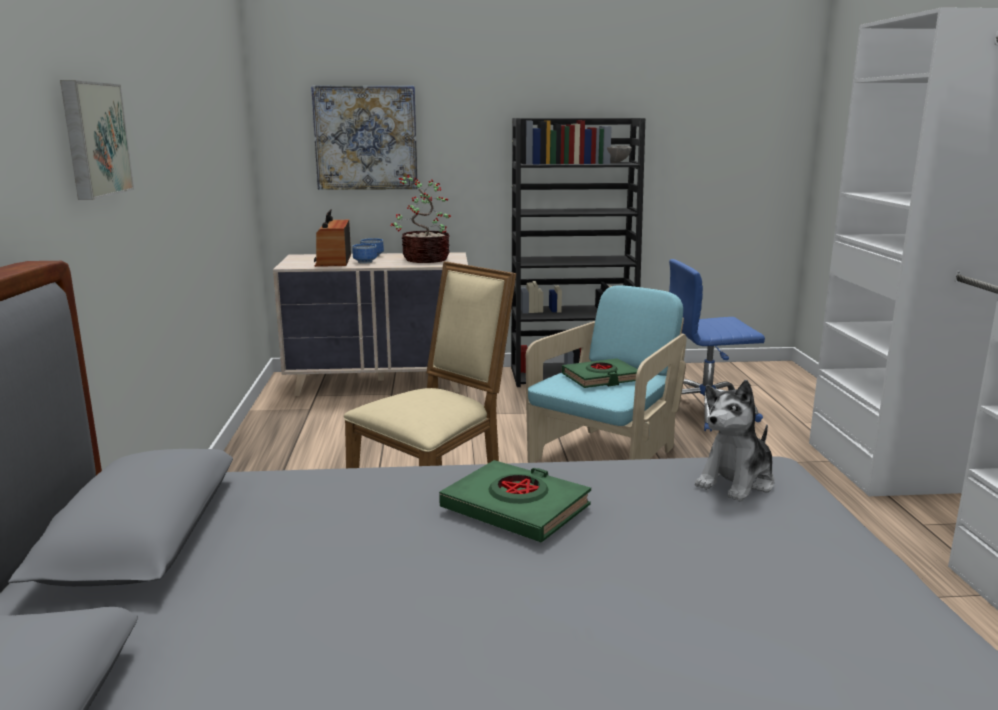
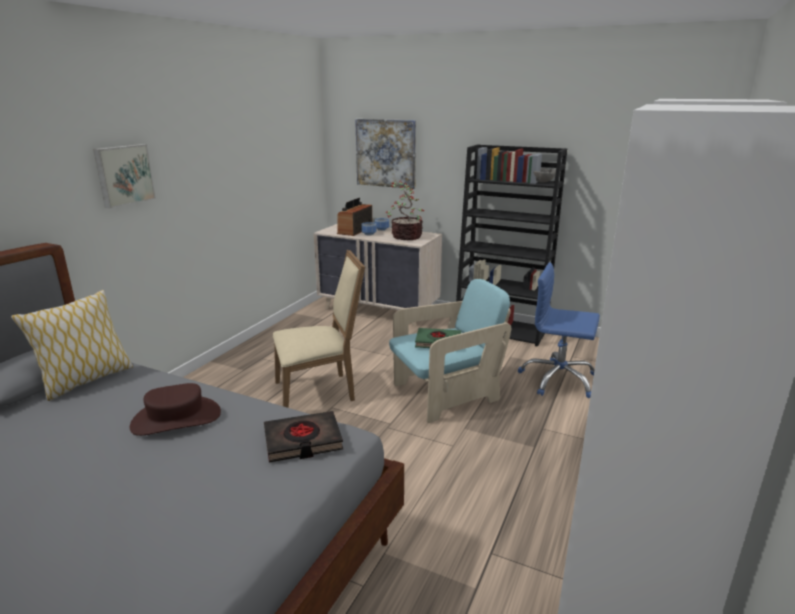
camera: 30 degrees right, 5 degrees up
green book [439,460,591,542] -> brown hat [130,383,221,436]
plush toy [695,380,775,502] -> black book [264,411,343,463]
none -> pillow [11,290,133,401]

